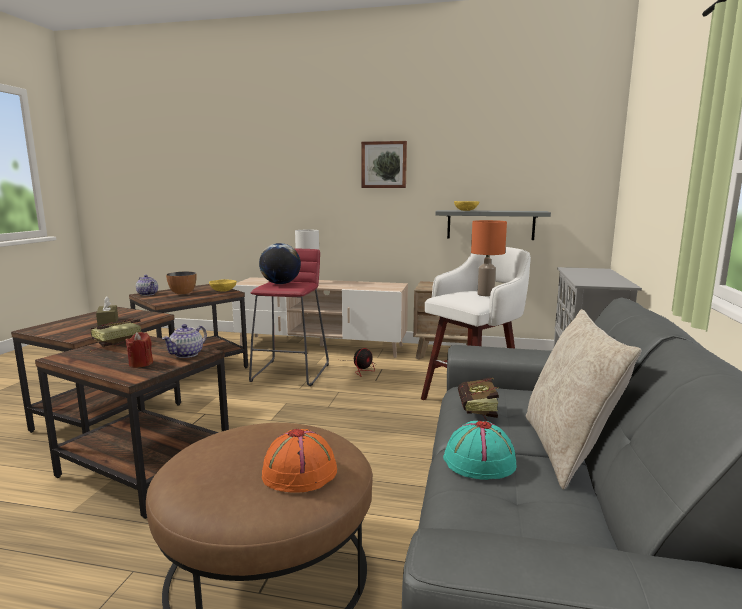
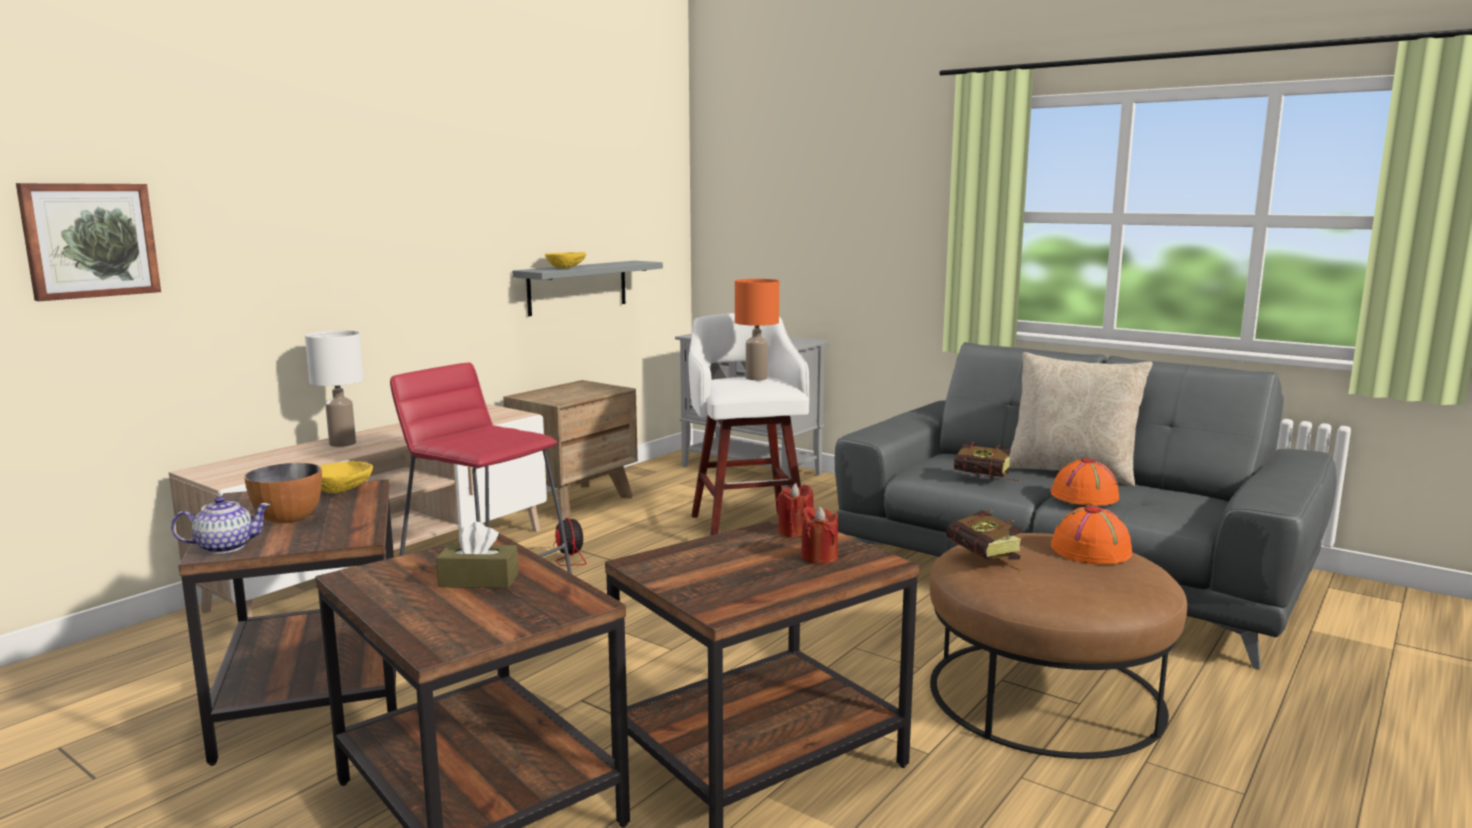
camera: 65 degrees left, 0 degrees up
book [89,318,141,352] -> book moved to [946,510,1023,572]
teapot [162,324,207,358] -> red candle [776,483,814,538]
globe [259,243,301,284] -> none
picture [361,141,407,188] -> picture moved to [16,183,161,301]
turquoise hat [443,421,517,480] -> orange hat [1051,458,1119,506]

